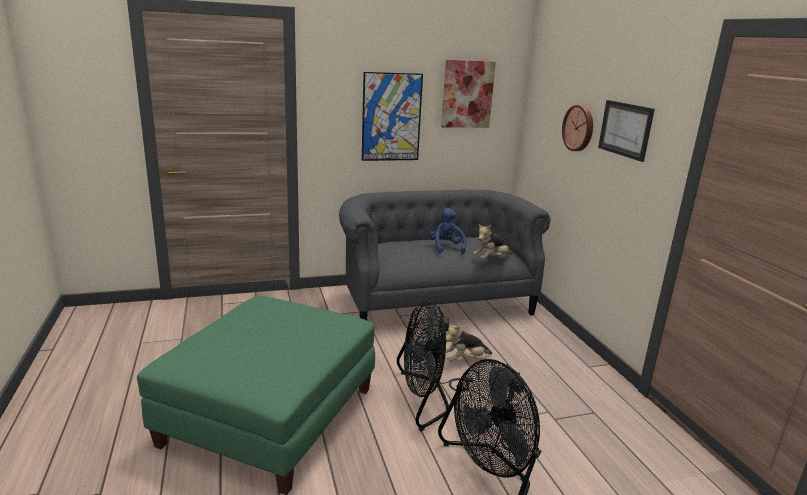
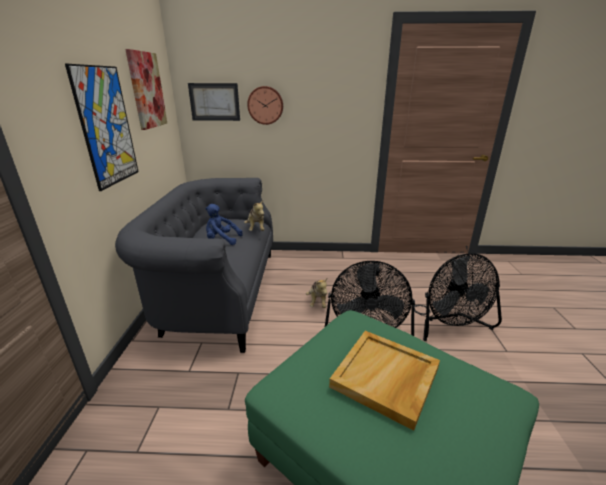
camera: 70 degrees left, 5 degrees up
picture [598,100,655,162] -> picture moved to [188,83,240,121]
none -> beige tray [329,331,440,431]

